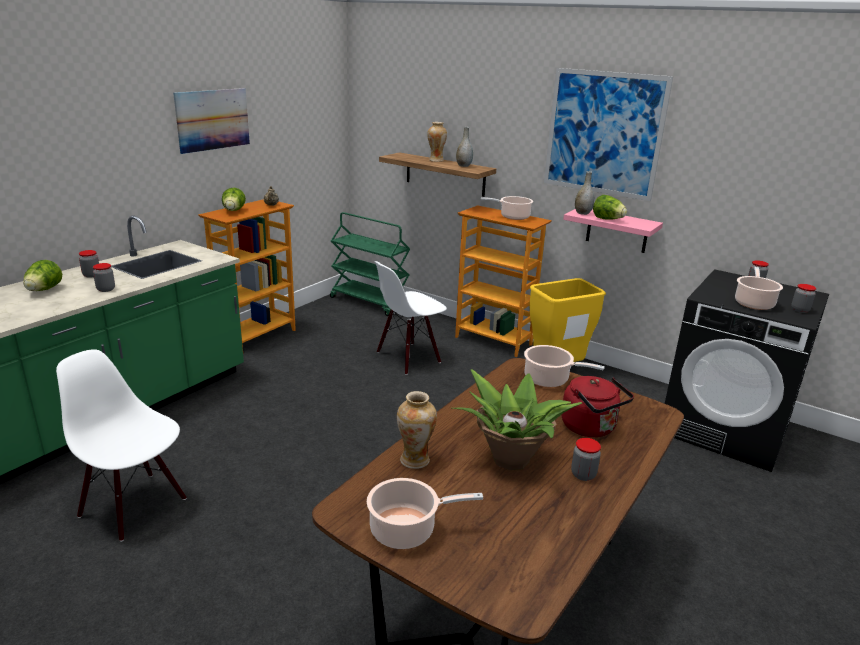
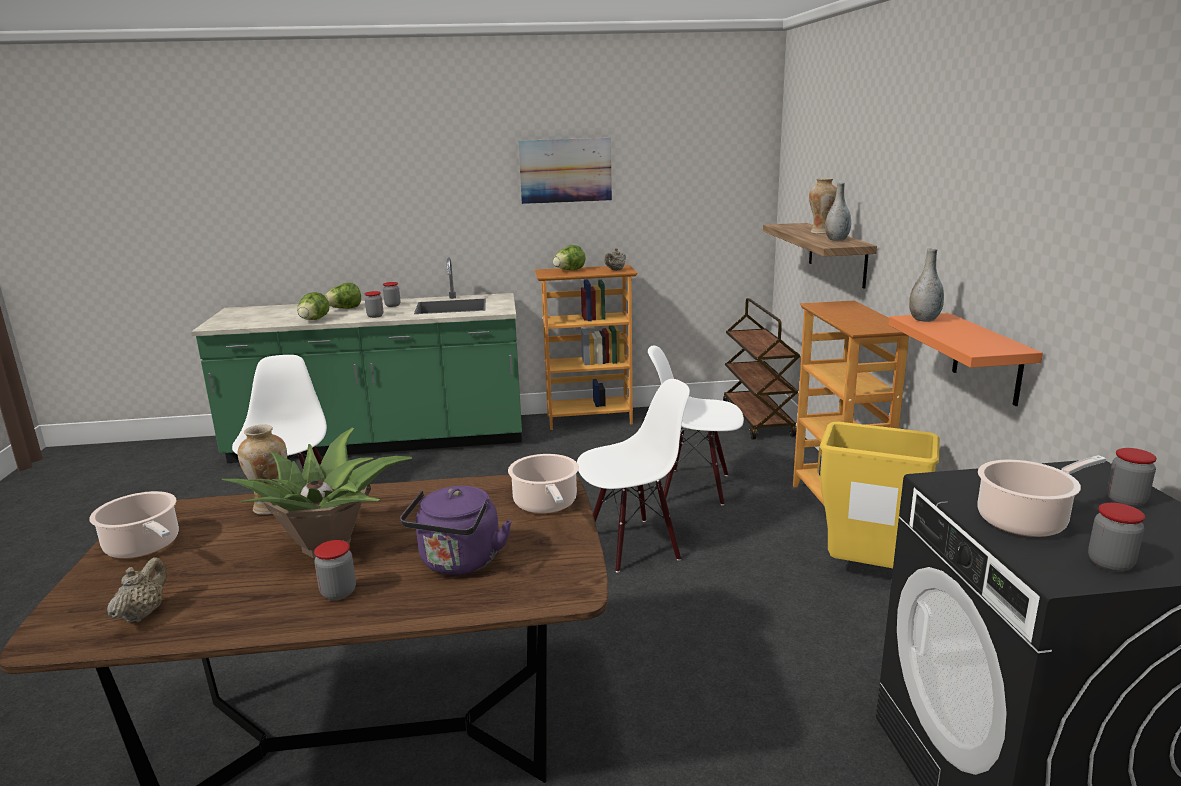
camera: 50 degrees right, 5 degrees down
green cart [330,212,410,316] -> brown cart [723,298,800,440]
cooking pot [481,196,533,220] -> none
picture [544,68,673,201] -> none
red kettle [561,376,634,437] -> purple kettle [400,486,512,575]
pink shelf [563,209,663,253] -> orange shelf [888,313,1043,406]
lettuce [593,195,627,219] -> lettuce moved to [297,292,330,320]
none -> beige teapot [107,557,167,622]
none -> white chair [577,379,690,573]

